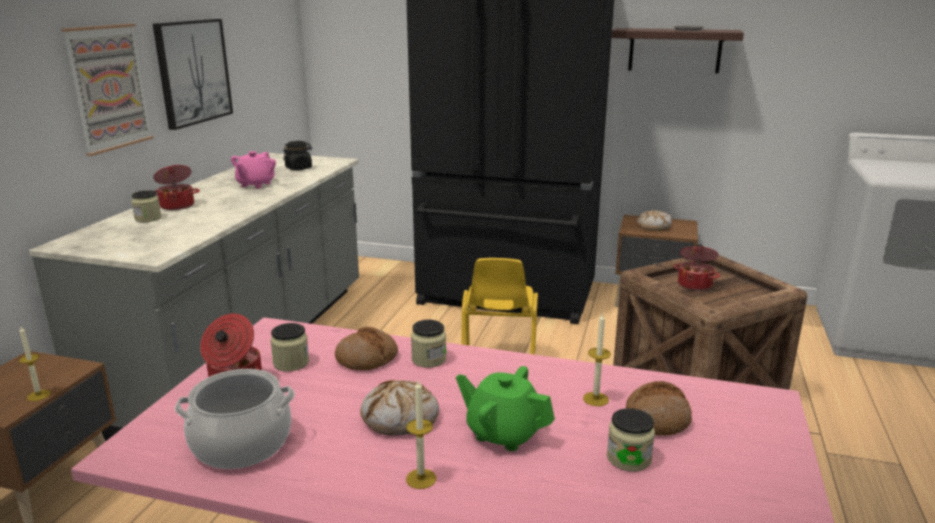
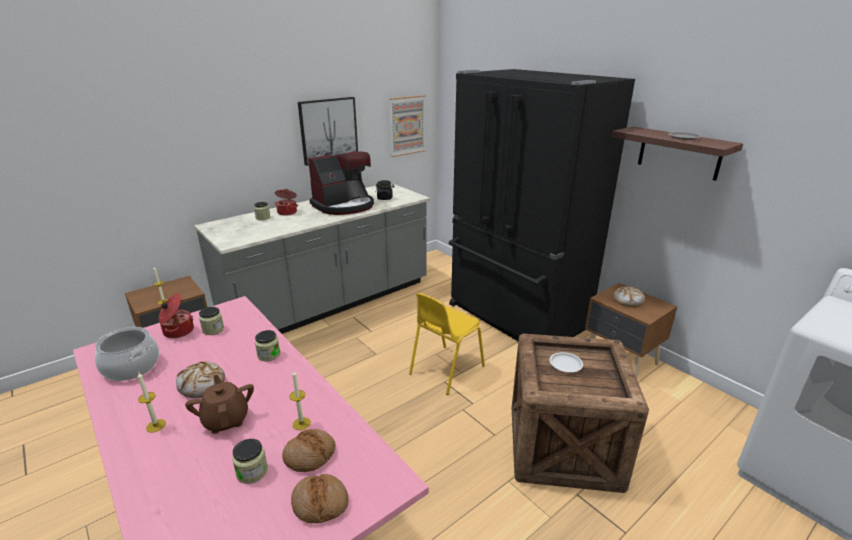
camera: 35 degrees right, 5 degrees up
picture [61,24,154,156] -> picture moved to [389,95,426,157]
pink teapot [231,151,276,188] -> coffee machine [308,151,374,215]
bread [335,327,398,370] -> bread moved to [291,474,348,523]
green teapot [456,366,555,451] -> brown teapot [185,374,254,434]
cooking pot [674,245,720,291] -> white plate [550,352,583,372]

